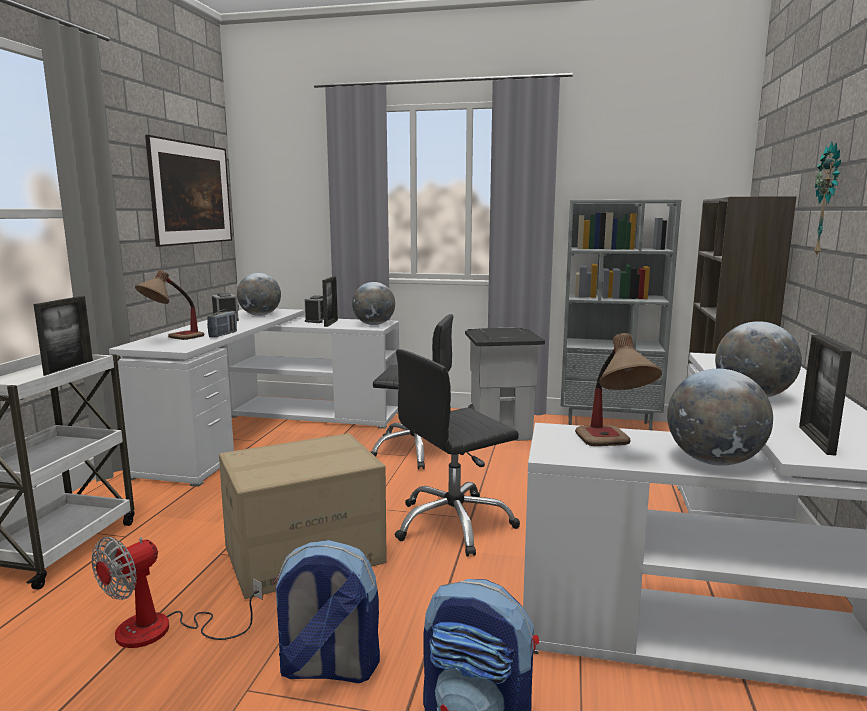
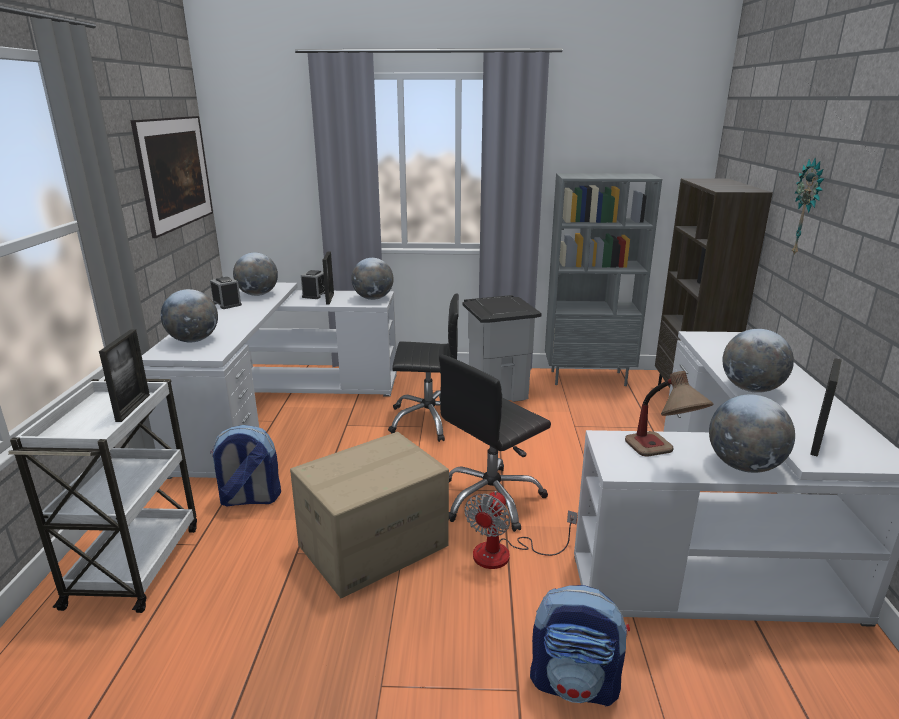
camera: 10 degrees left, 10 degrees up
fan [92,537,263,648] -> fan moved to [464,491,578,569]
table lamp [135,270,204,340] -> globe [161,289,218,342]
radio [207,310,237,338] -> none
backpack [272,540,380,683] -> backpack moved to [210,425,281,506]
picture frame [799,335,852,456] -> picture frame turned 150 degrees counterclockwise [810,358,842,457]

